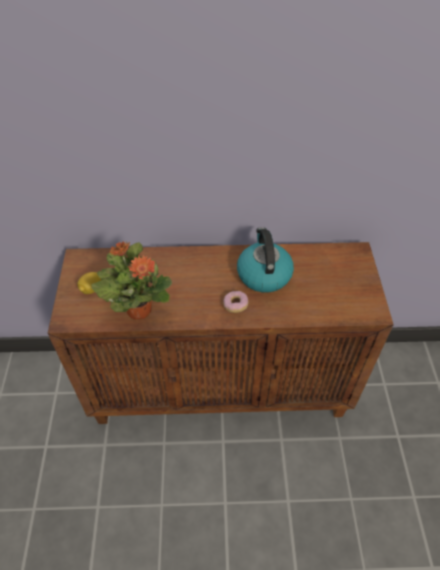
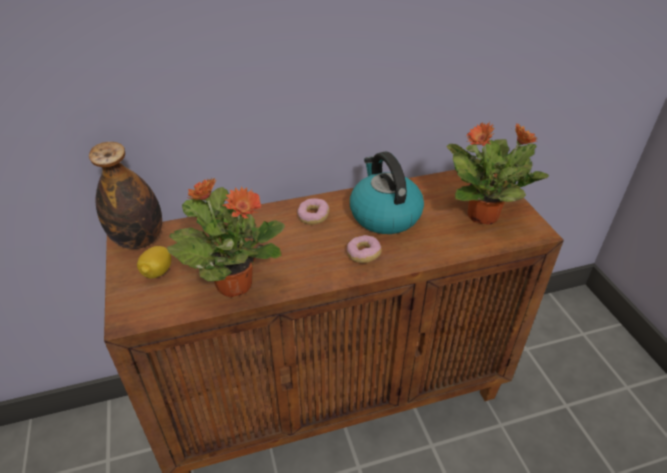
camera: 15 degrees left, 10 degrees down
none -> bottle [89,142,162,249]
none -> donut [297,198,330,225]
none -> potted plant [446,122,549,224]

